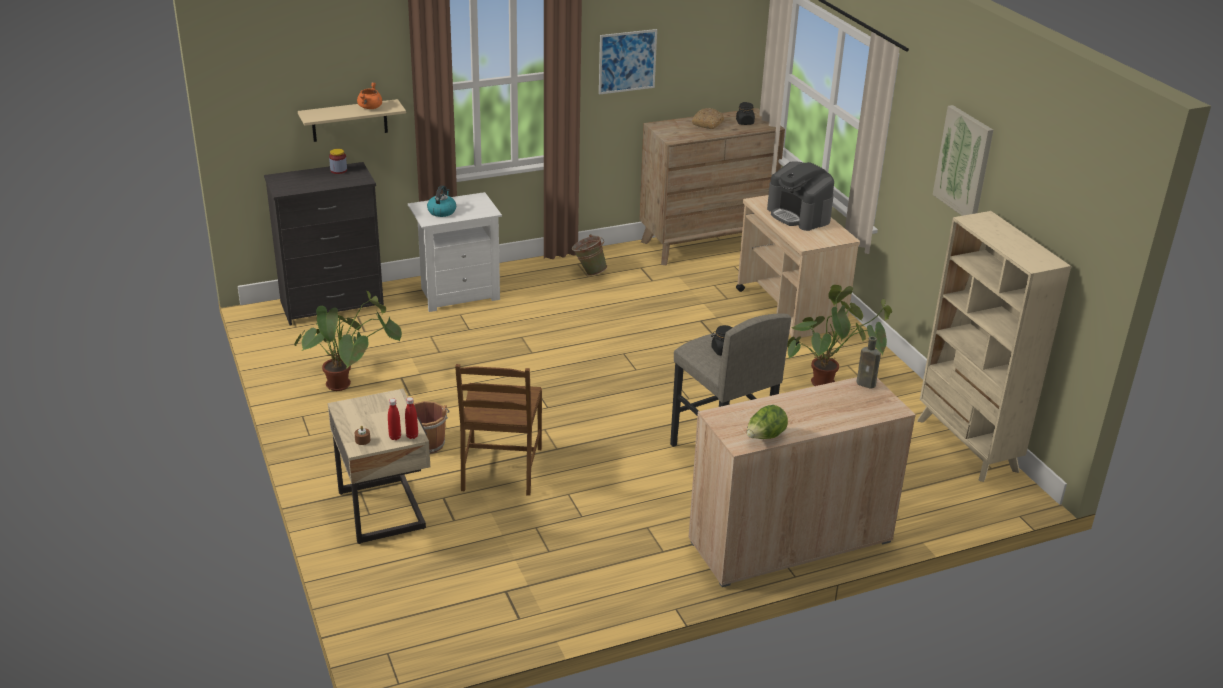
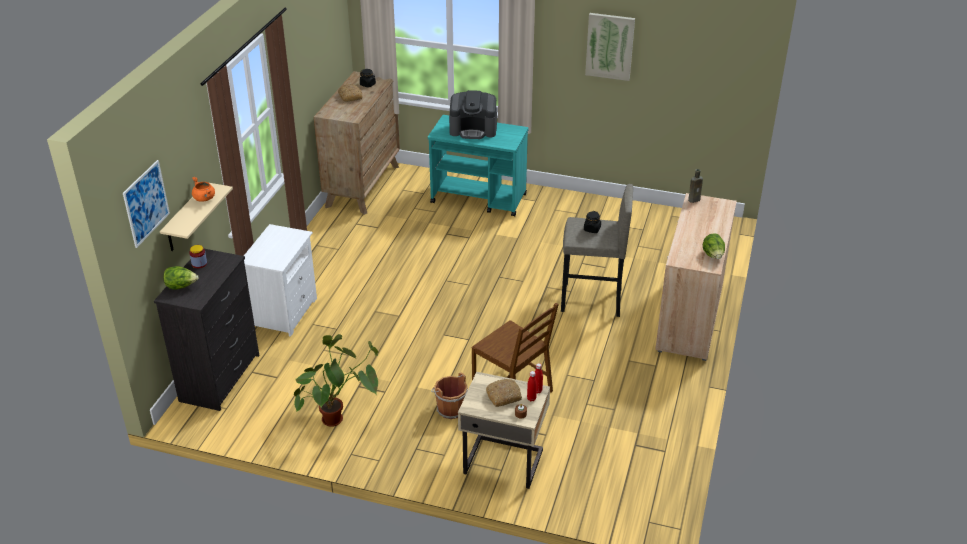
camera: 50 degrees left, 5 degrees up
kettle [427,185,456,217] -> none
green bucket [572,234,607,276] -> none
picture [599,29,657,95] -> picture moved to [123,160,170,248]
beige cart [736,195,860,346] -> turquoise cart [428,115,529,217]
potted plant [787,285,892,386] -> none
beige bookcase [917,211,1071,482] -> none
none -> lettuce [163,266,199,289]
none -> bread [486,379,522,407]

